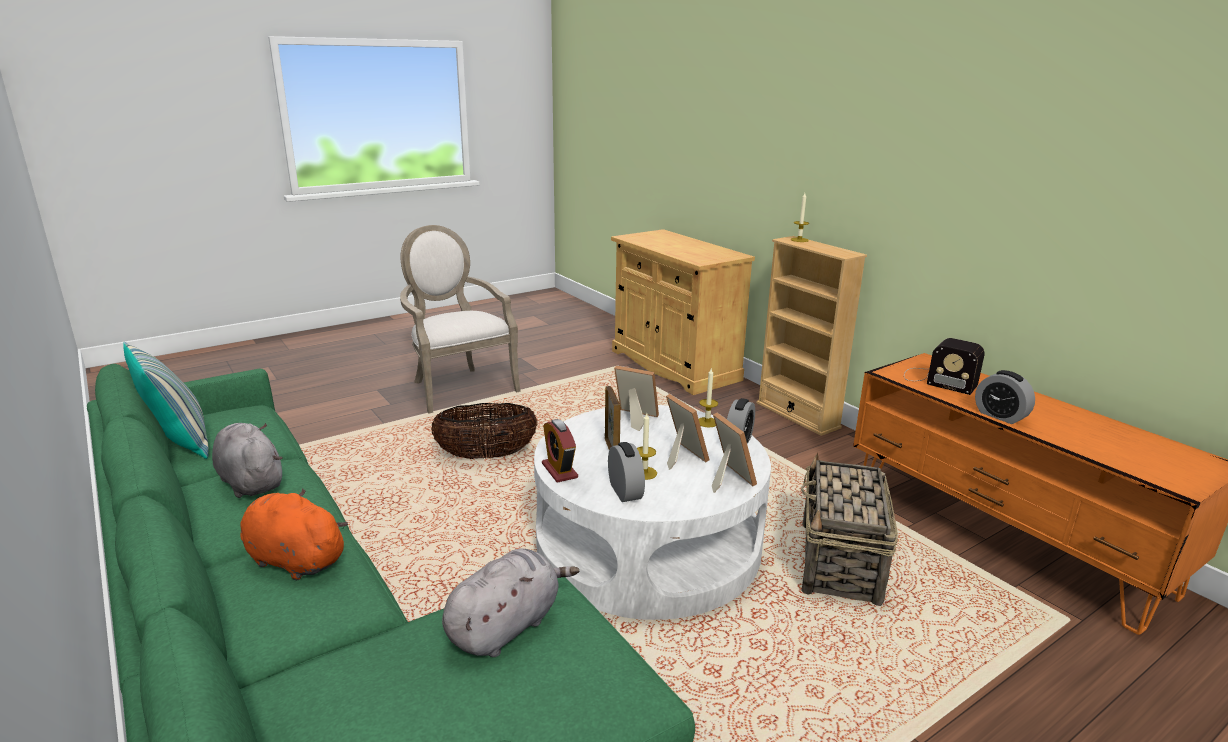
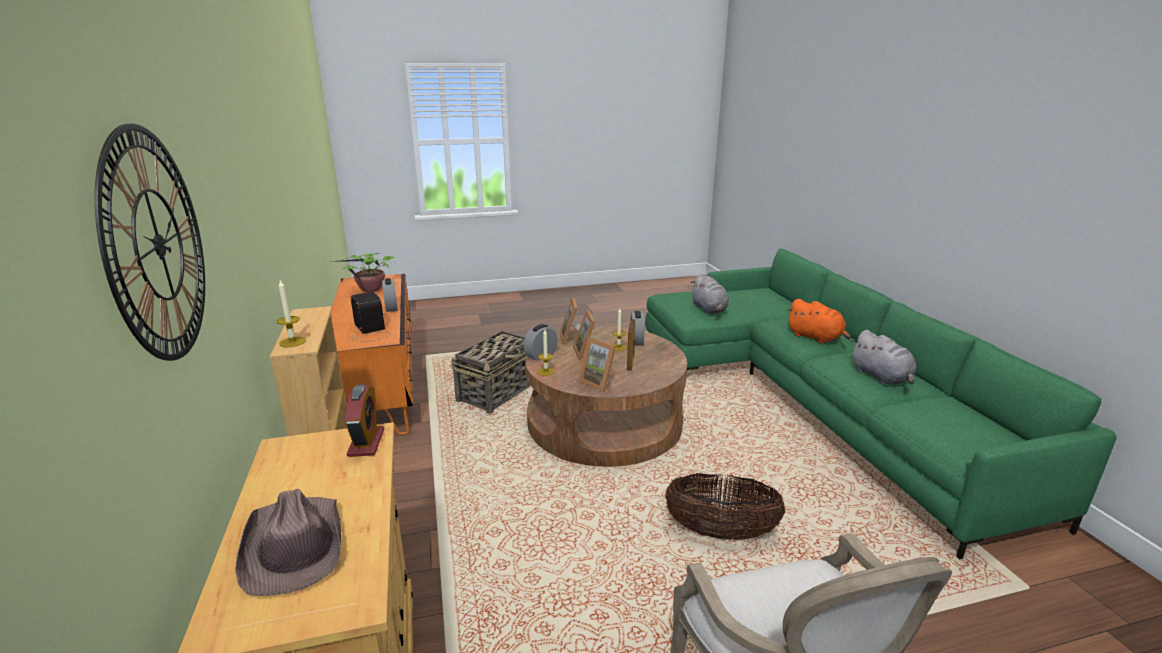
camera: 160 degrees left, 0 degrees up
pillow [123,342,209,459] -> none
grey plush toy [442,548,579,657] -> grey plush toy turned 75 degrees counterclockwise [691,273,729,314]
white coffee table [534,405,771,620] -> brown coffee table [525,327,687,467]
alarm clock [542,419,578,483] -> alarm clock moved to [344,384,384,457]
none -> wall clock [95,124,205,361]
none -> brown hat [235,489,341,596]
none -> potted plant [329,253,395,292]

